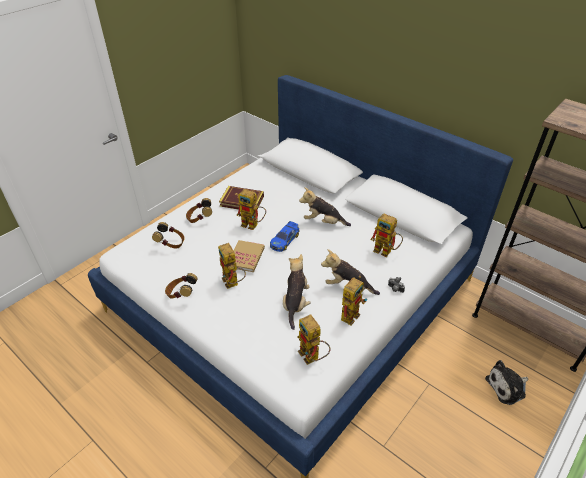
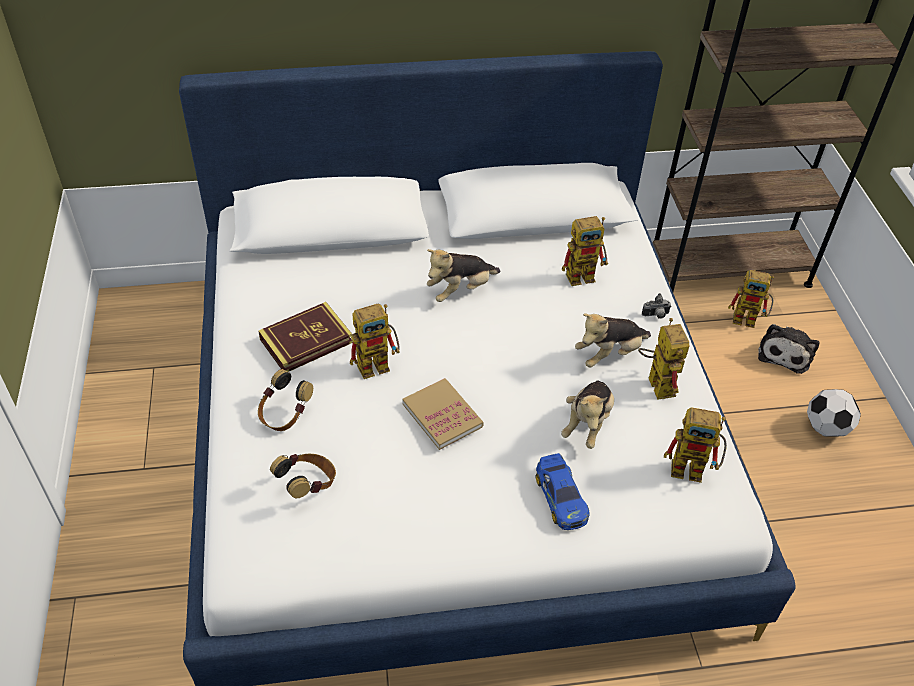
camera: 50 degrees left, 5 degrees up
headphones [165,273,198,299] -> none
toy robot [218,243,246,289] -> toy robot moved to [728,270,774,328]
toy car [270,221,300,252] -> toy car moved to [536,453,590,530]
plush toy [283,254,311,330] -> plush toy turned 120 degrees counterclockwise [561,380,614,449]
none -> football [807,389,861,437]

